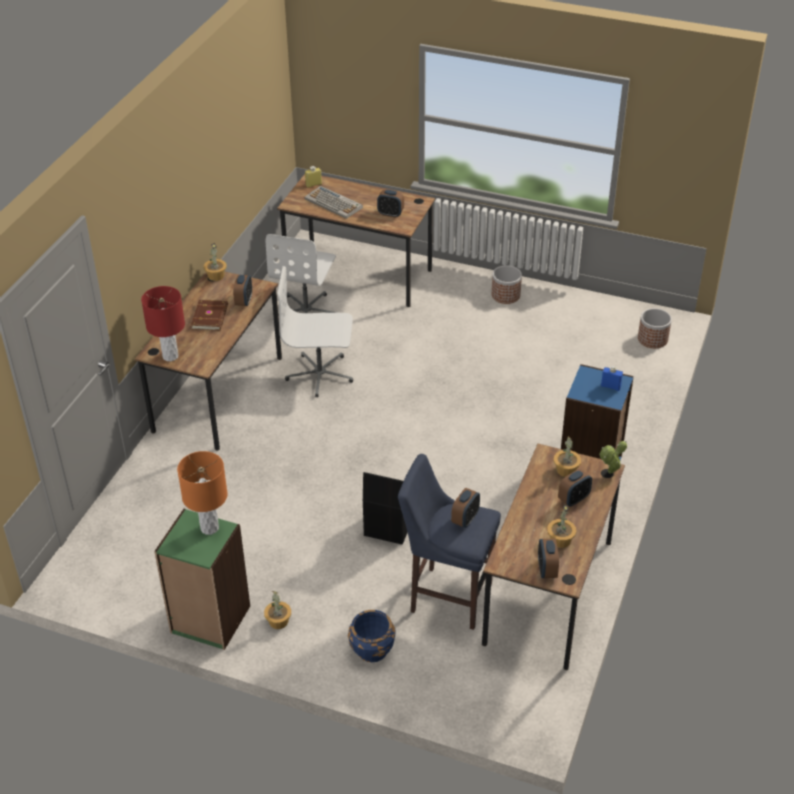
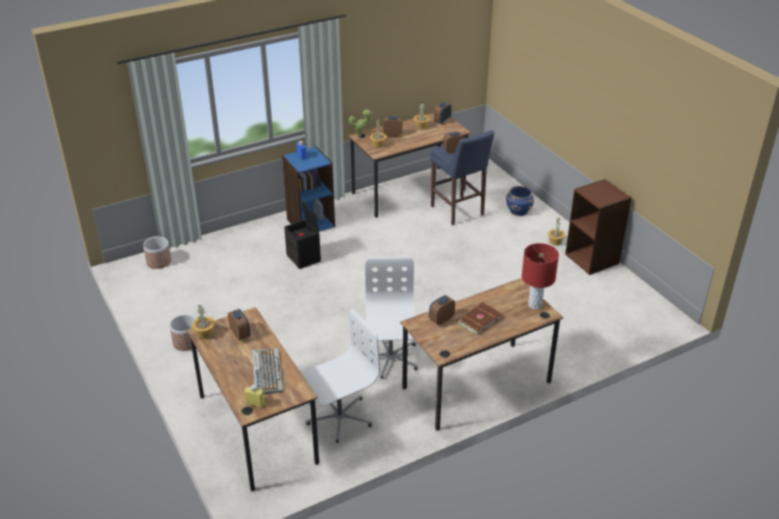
camera: 140 degrees left, 5 degrees down
green bookcase [154,509,250,650] -> brown bookcase [565,179,632,275]
orange table lamp [177,451,228,535] -> none
potted plant [204,243,227,281] -> potted plant moved to [192,305,215,339]
white office chair [277,266,353,397] -> white office chair turned 135 degrees counterclockwise [365,256,418,379]
black storage box [363,472,408,545] -> black storage box moved to [284,201,321,269]

